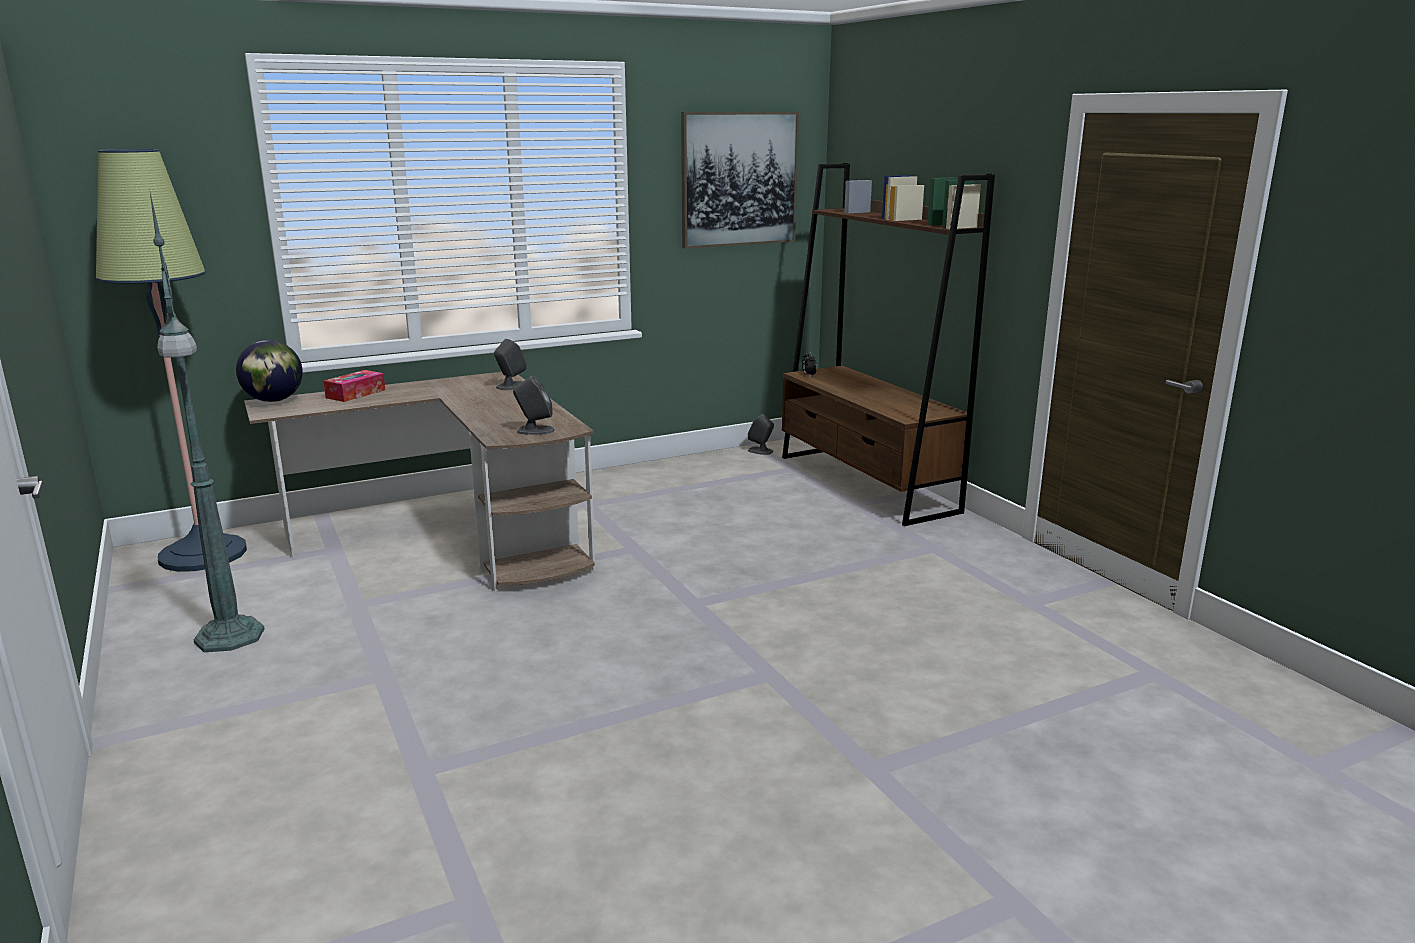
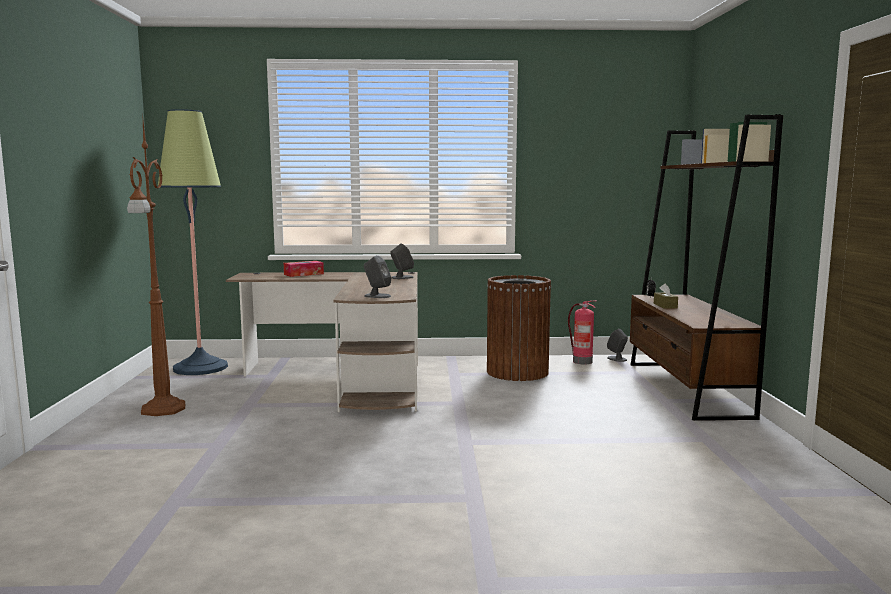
camera: 25 degrees right, 10 degrees down
green floor lamp [149,188,264,652] -> brown floor lamp [127,121,185,416]
globe [236,340,303,402] -> none
picture [681,112,799,249] -> none
none -> brown trash can [487,275,552,381]
none -> fire extinguisher [568,300,596,364]
none -> brown tissue box [654,283,678,309]

